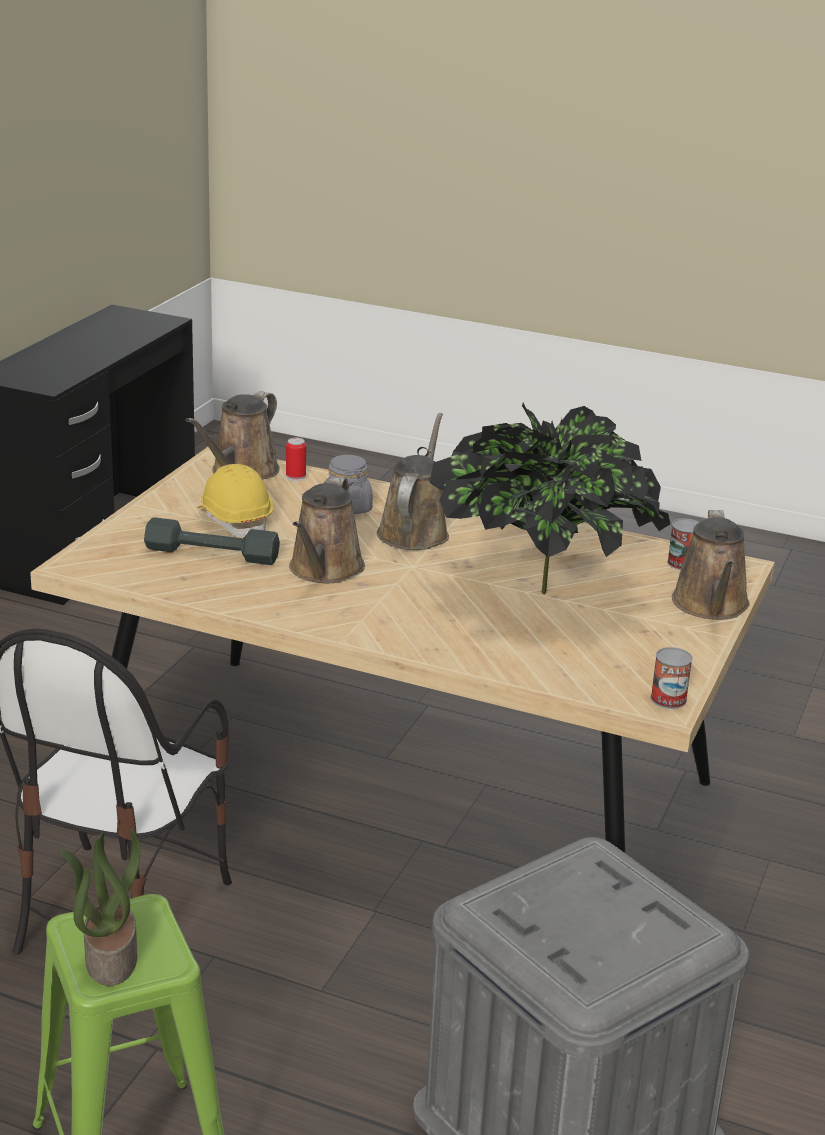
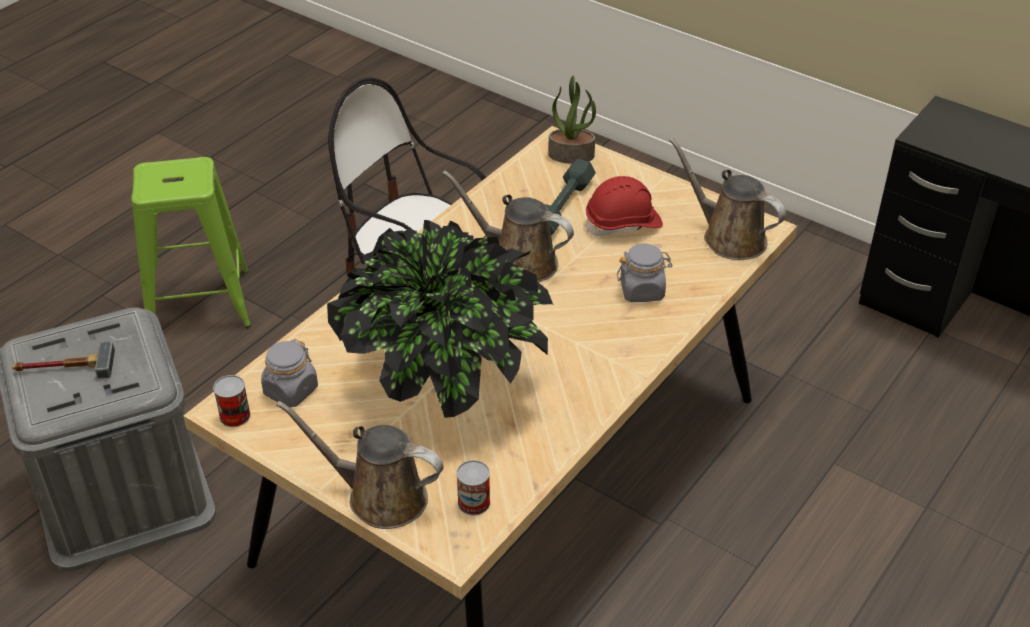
camera: 105 degrees right, 15 degrees up
potted plant [61,829,141,986] -> potted plant moved to [548,76,596,164]
yellow hard hat [197,464,273,537] -> red hard hat [586,176,663,236]
can [286,438,306,481] -> none
brown watering can [377,413,449,550] -> none
none -> hammer [12,342,115,379]
none -> grey jar [261,339,318,407]

